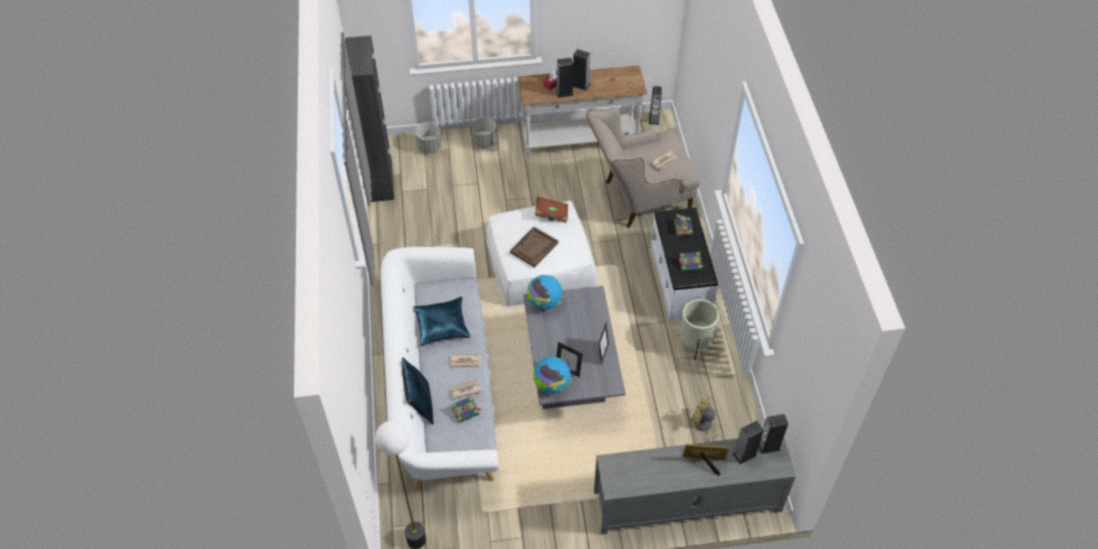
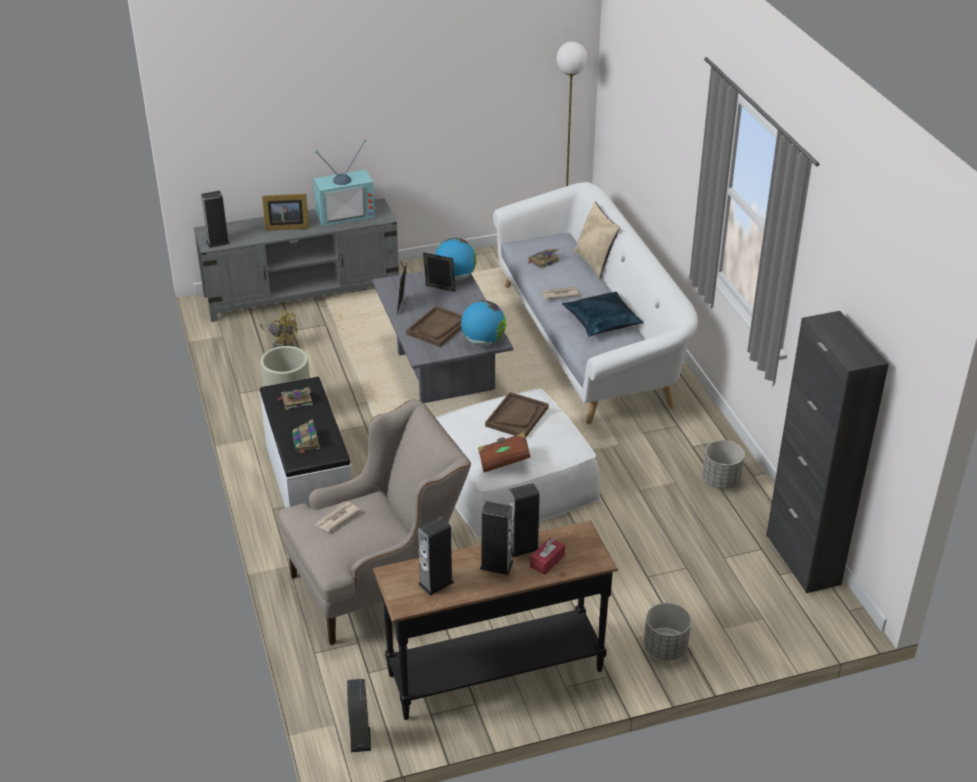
camera: 170 degrees right, 15 degrees down
blue pillow [402,357,433,425] -> beige pillow [574,202,620,279]
grey planter [415,122,441,154] -> grey planter moved to [703,440,745,489]
newspaper [449,379,482,399] -> none
white console table [517,65,647,159] -> black console table [373,520,618,720]
speaker [732,421,764,464] -> speaker moved to [418,517,455,596]
none -> television [313,139,375,227]
none -> brown tray [406,306,463,347]

